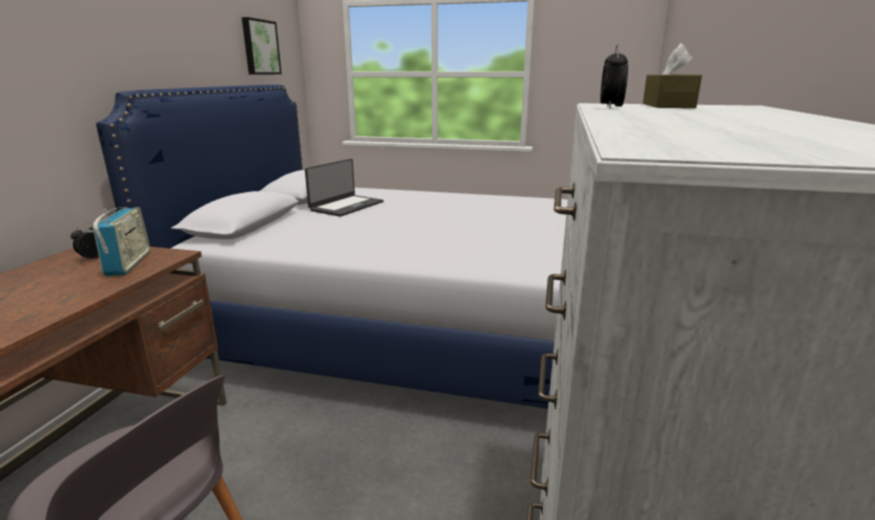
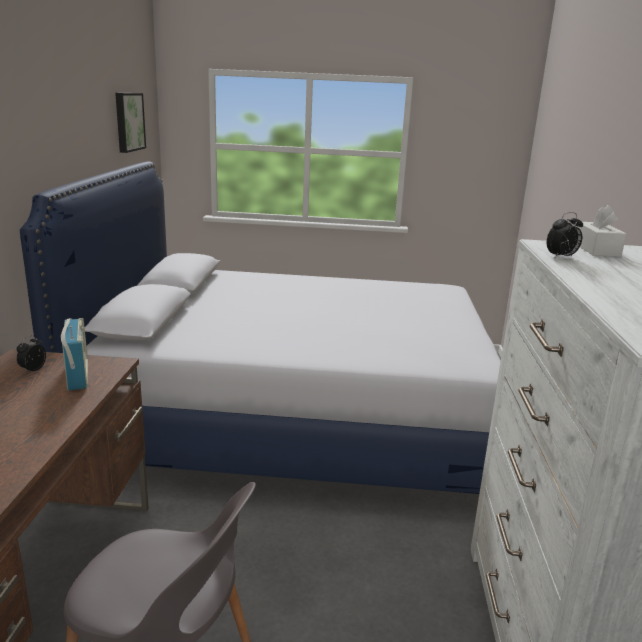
camera: 10 degrees left, 0 degrees up
laptop [305,159,384,217] -> none
alarm clock [600,44,628,109] -> alarm clock turned 120 degrees counterclockwise [547,212,583,259]
brown tissue box [643,43,702,108] -> white tissue box [576,205,626,257]

